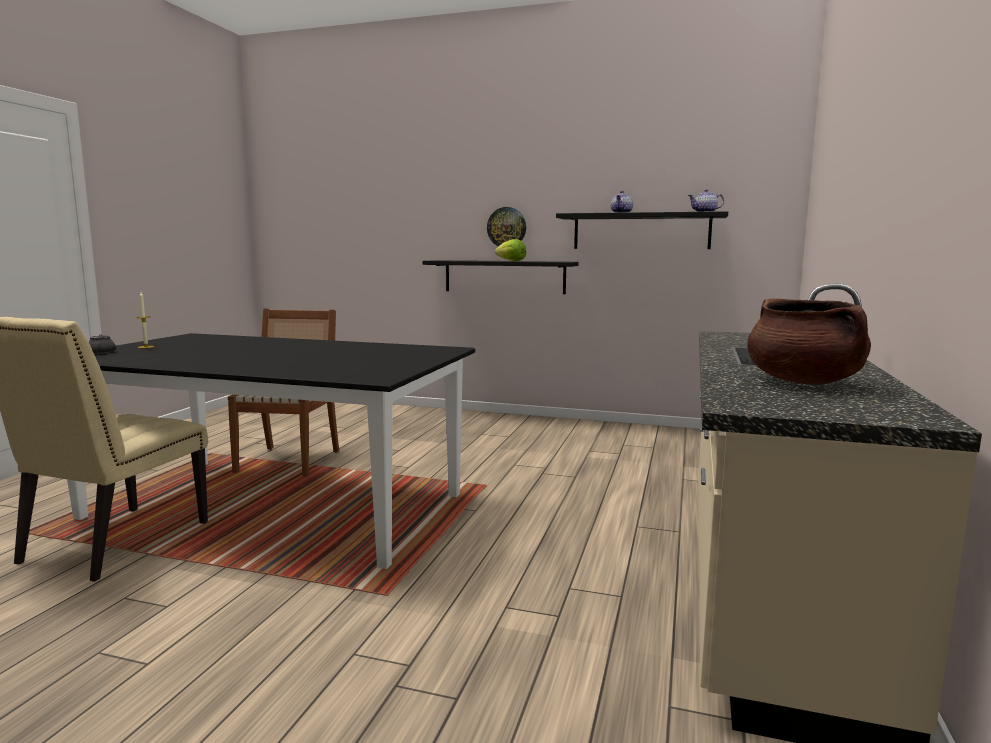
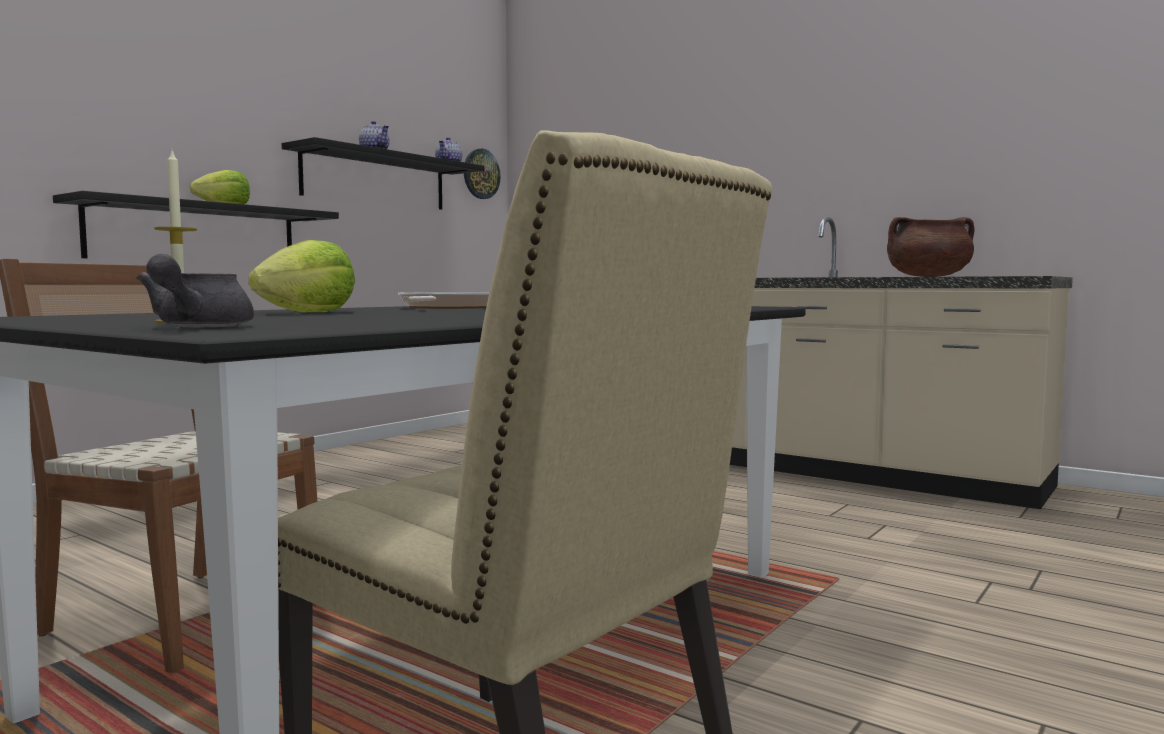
camera: 70 degrees left, 5 degrees down
wall clock [487,207,526,246] -> wall clock moved to [464,148,501,199]
none -> lettuce [248,240,355,313]
none -> frying pan [398,292,489,309]

